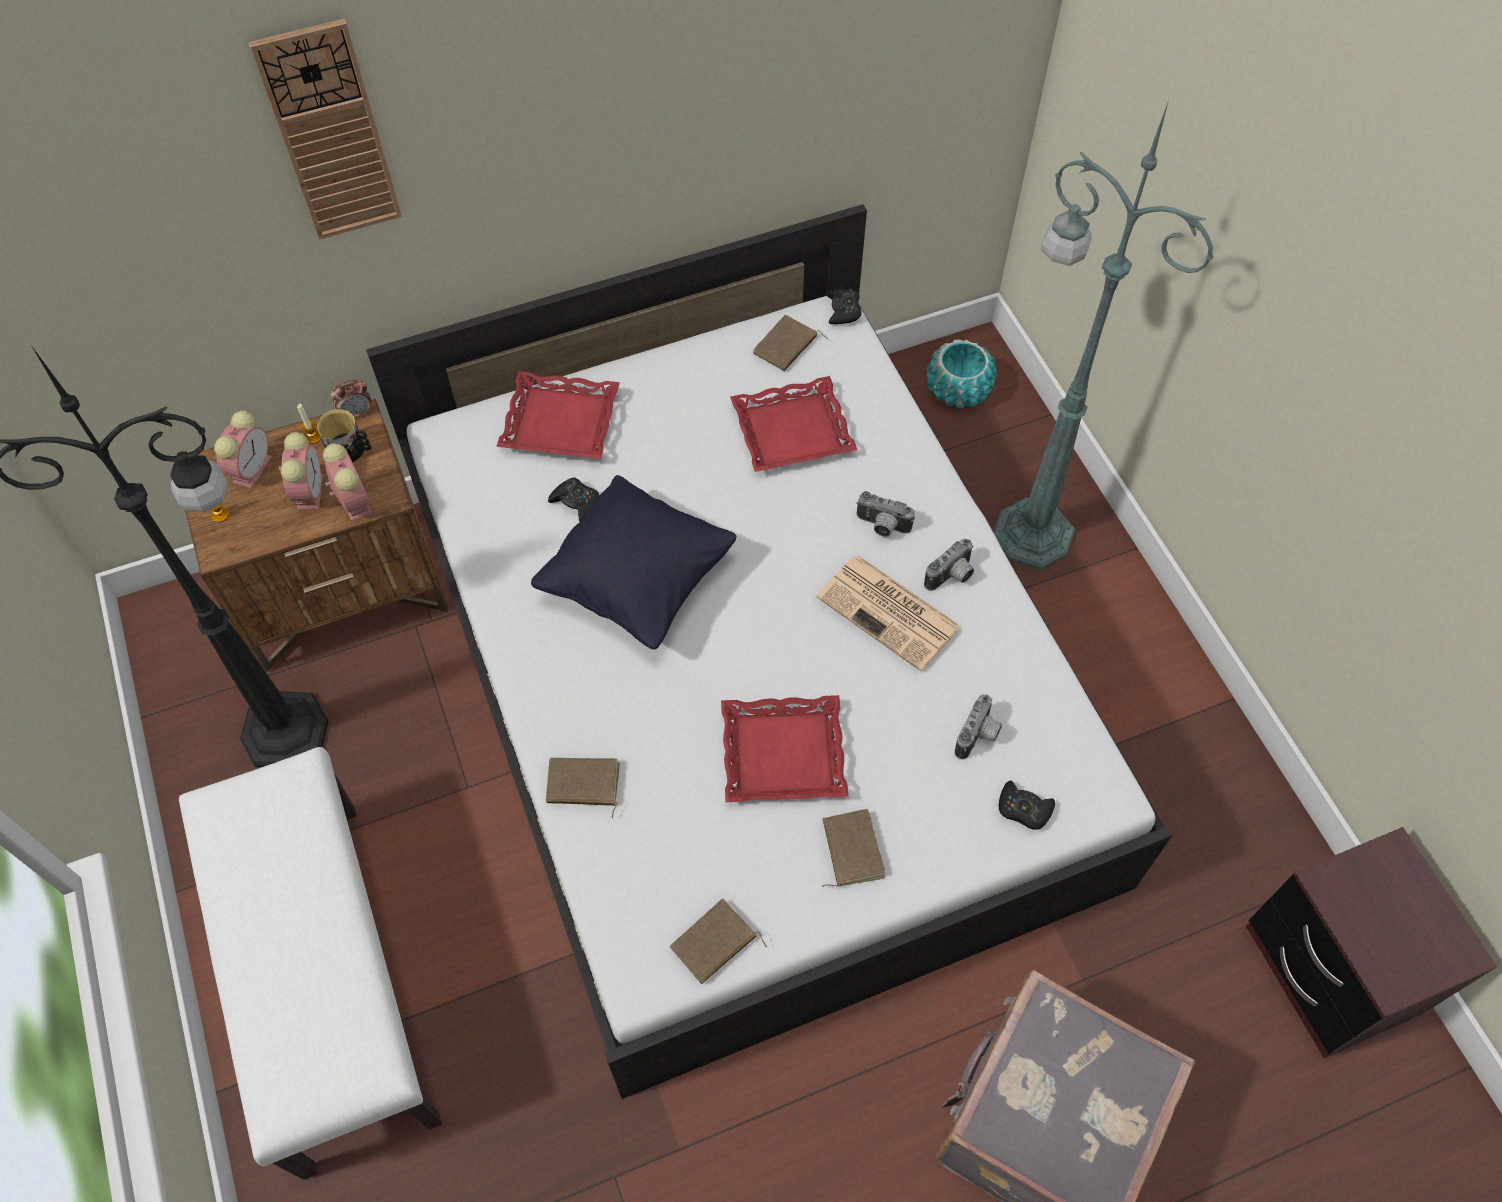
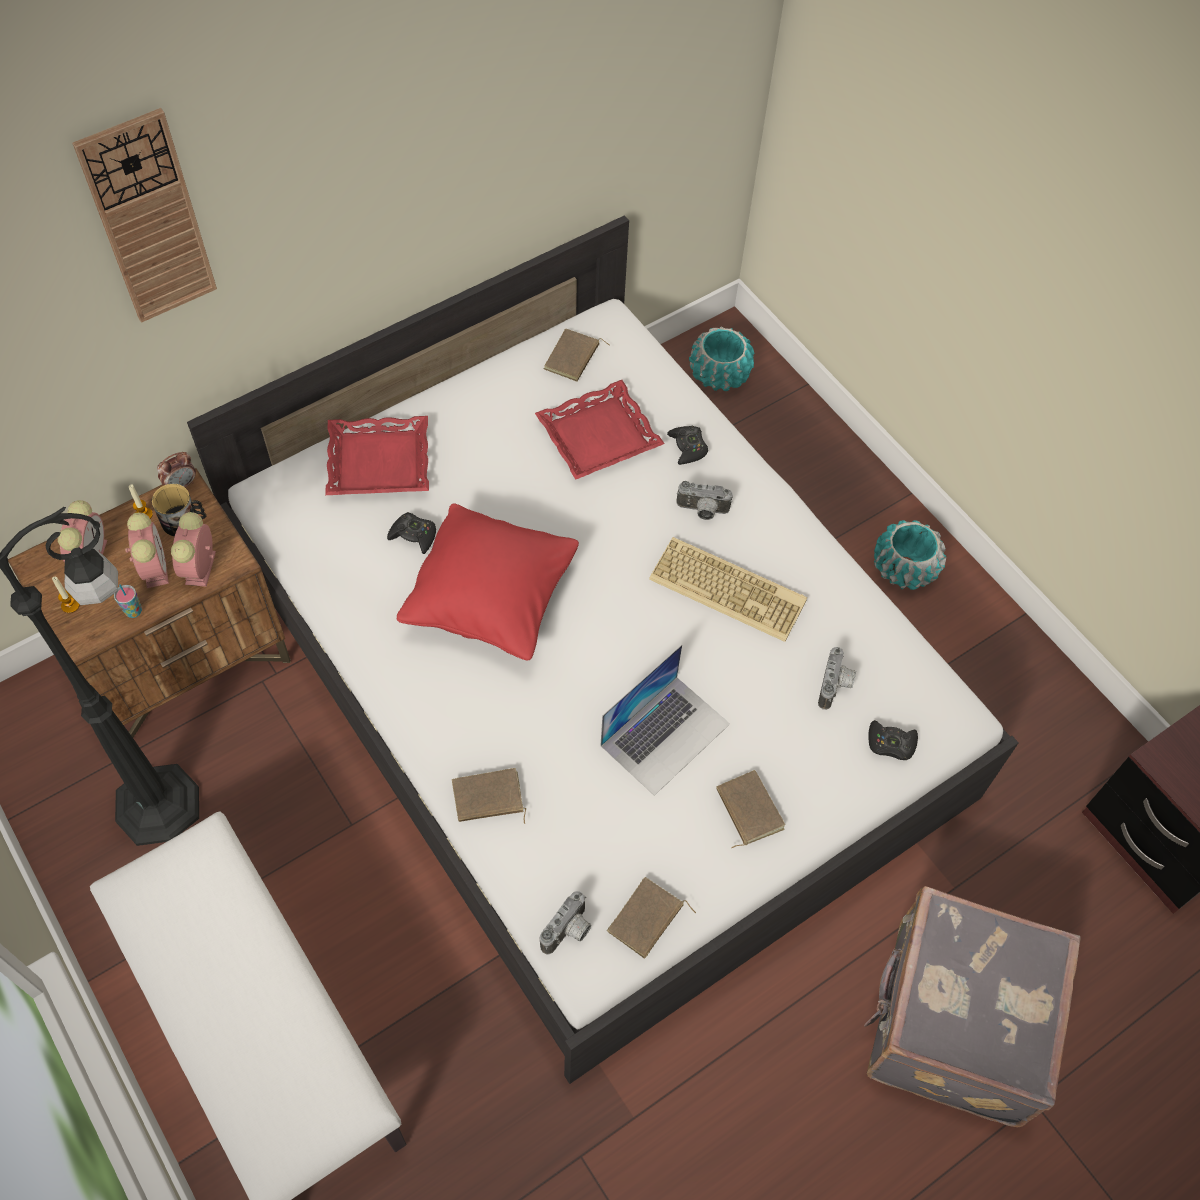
camera: 15 degrees left, 0 degrees up
alarm clock [323,443,372,522] -> alarm clock turned 135 degrees counterclockwise [171,512,216,587]
black pillow [531,475,737,650] -> red pillow [397,503,579,660]
red tray [721,695,849,802] -> laptop [600,644,730,796]
newspaper [816,555,962,671] -> keyboard [649,537,807,642]
black game controller [826,288,862,324] -> black game controller moved to [667,426,708,465]
camera [924,539,974,591] -> camera moved to [540,891,591,954]
green floor lamp [993,100,1213,570] -> none
none -> cup [114,584,142,618]
none -> turquoise planter [874,520,946,590]

